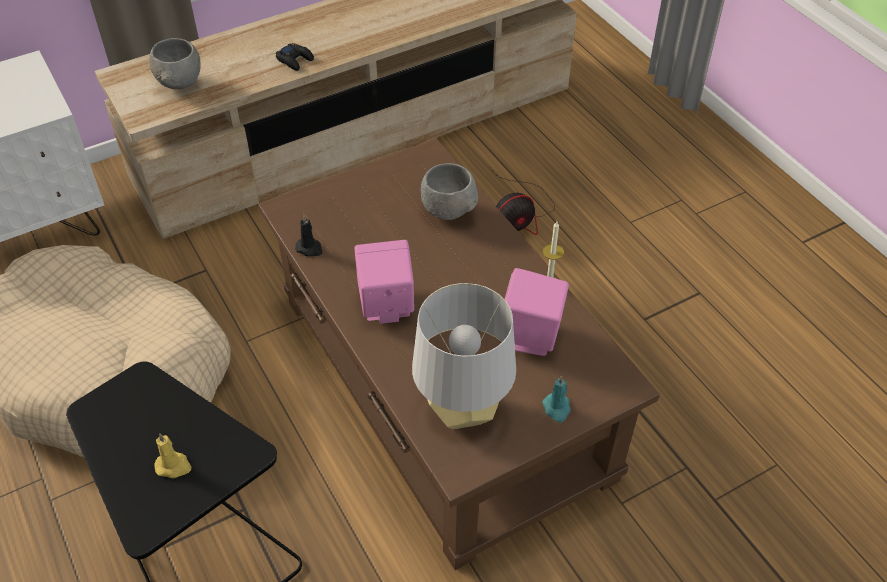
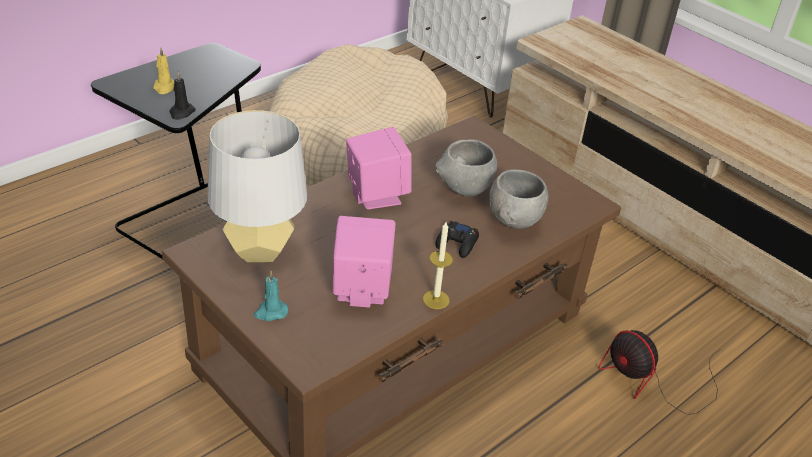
camera: 75 degrees right, 10 degrees down
grey bowl [149,38,201,89] -> grey bowl moved to [435,139,497,197]
black game controller [276,43,314,71] -> black game controller moved to [436,221,479,258]
black candle [295,215,322,256] -> black candle moved to [169,71,195,120]

